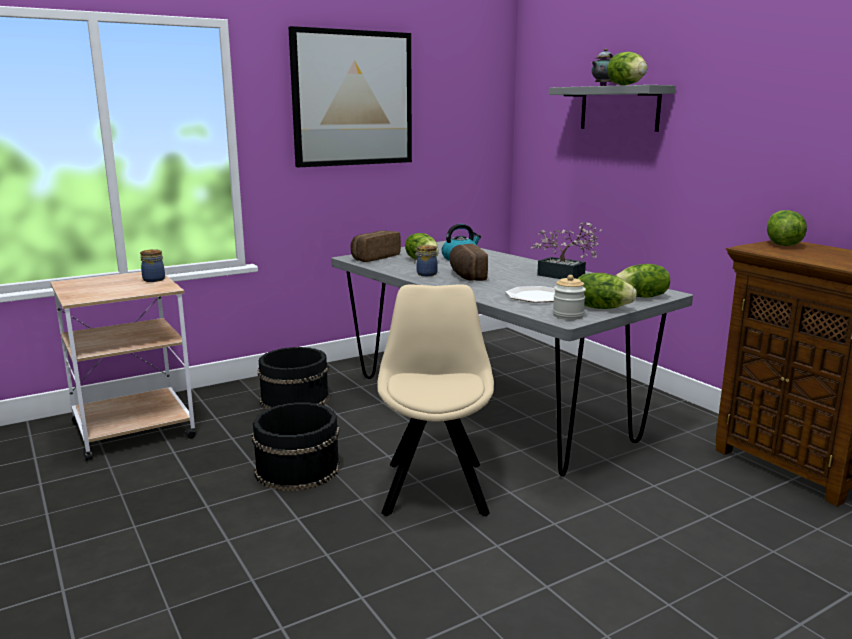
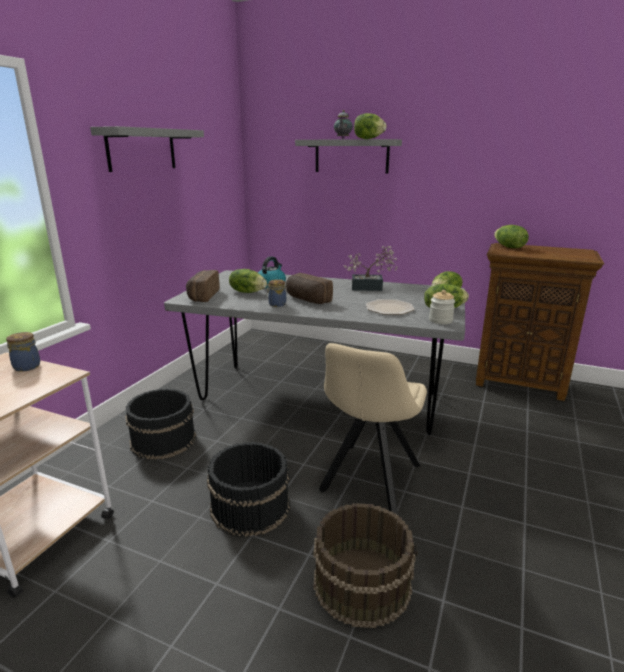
camera: 35 degrees left, 5 degrees up
picture [288,26,412,167] -> grey shelf [90,126,204,172]
beige chair [377,284,494,516] -> beige chair turned 120 degrees counterclockwise [319,343,427,514]
none -> brown bucket [314,503,418,628]

